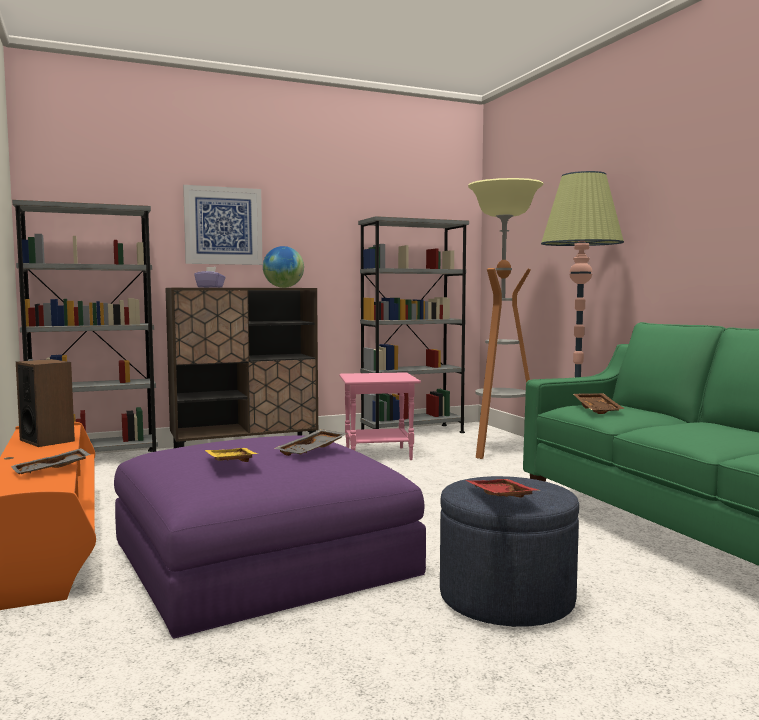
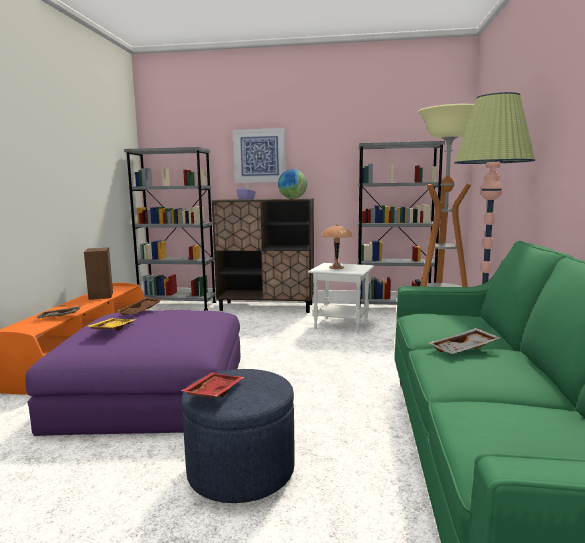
camera: 30 degrees right, 5 degrees up
grey tray [274,429,347,456] -> grey tray moved to [429,328,501,354]
pink side table [339,372,421,460] -> white side table [308,263,374,334]
brown tray [573,393,625,414] -> brown tray moved to [116,297,163,316]
none -> brown table lamp [320,224,354,269]

